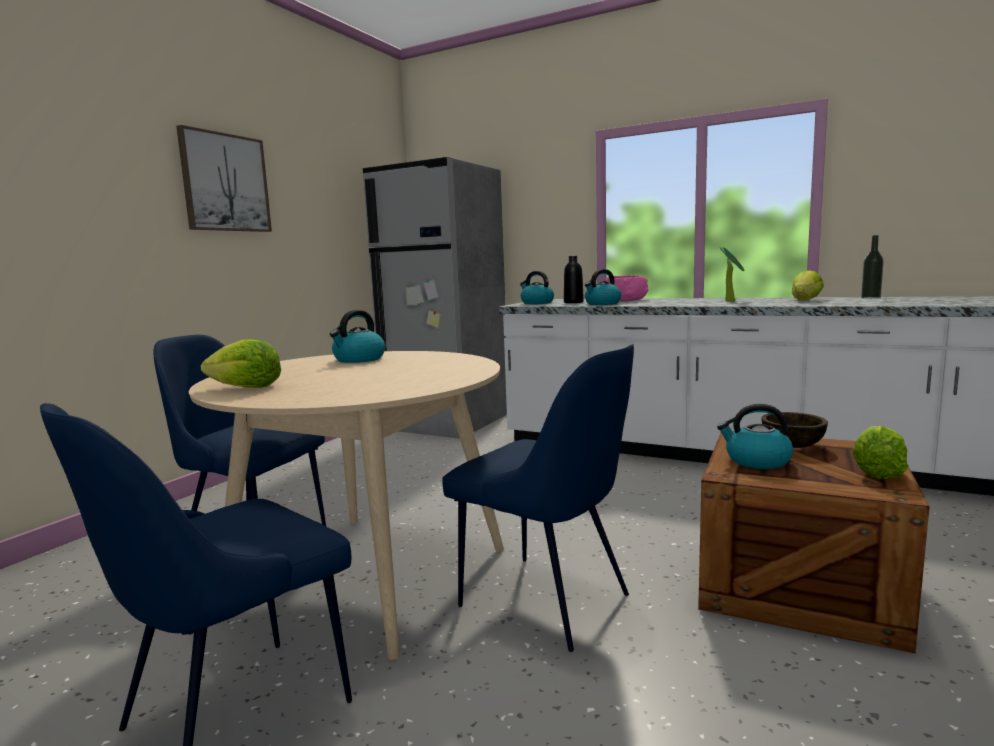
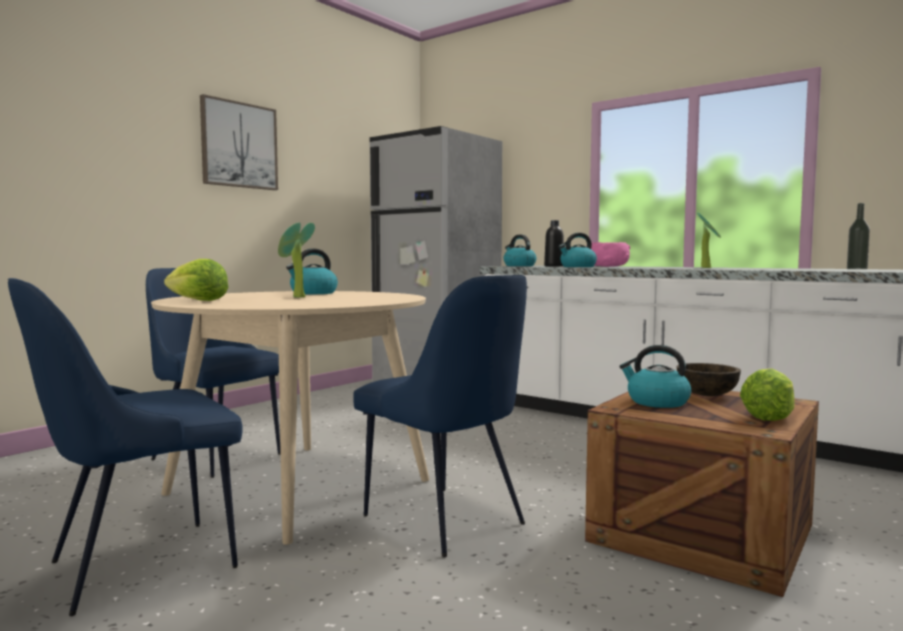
camera: 10 degrees right, 5 degrees down
lettuce [792,270,824,300] -> none
none -> potted plant [278,222,315,298]

